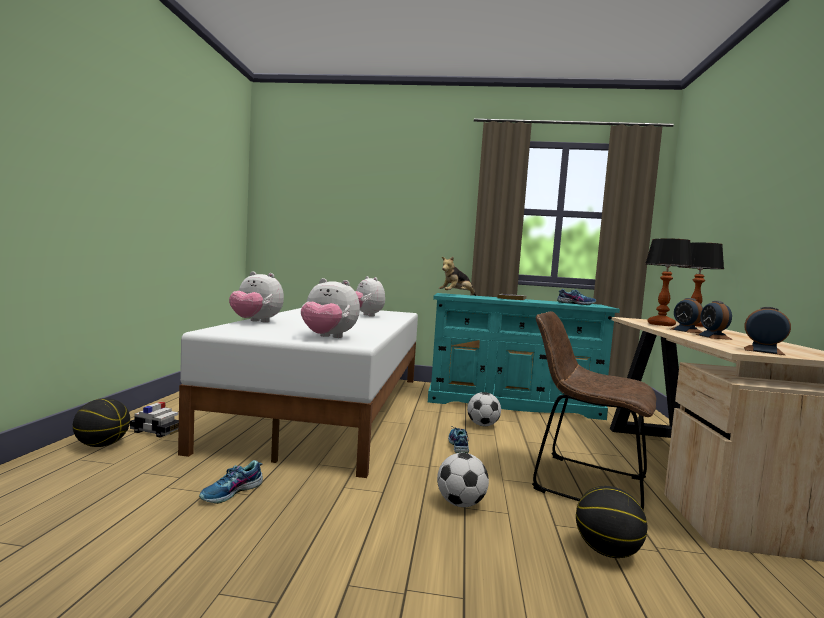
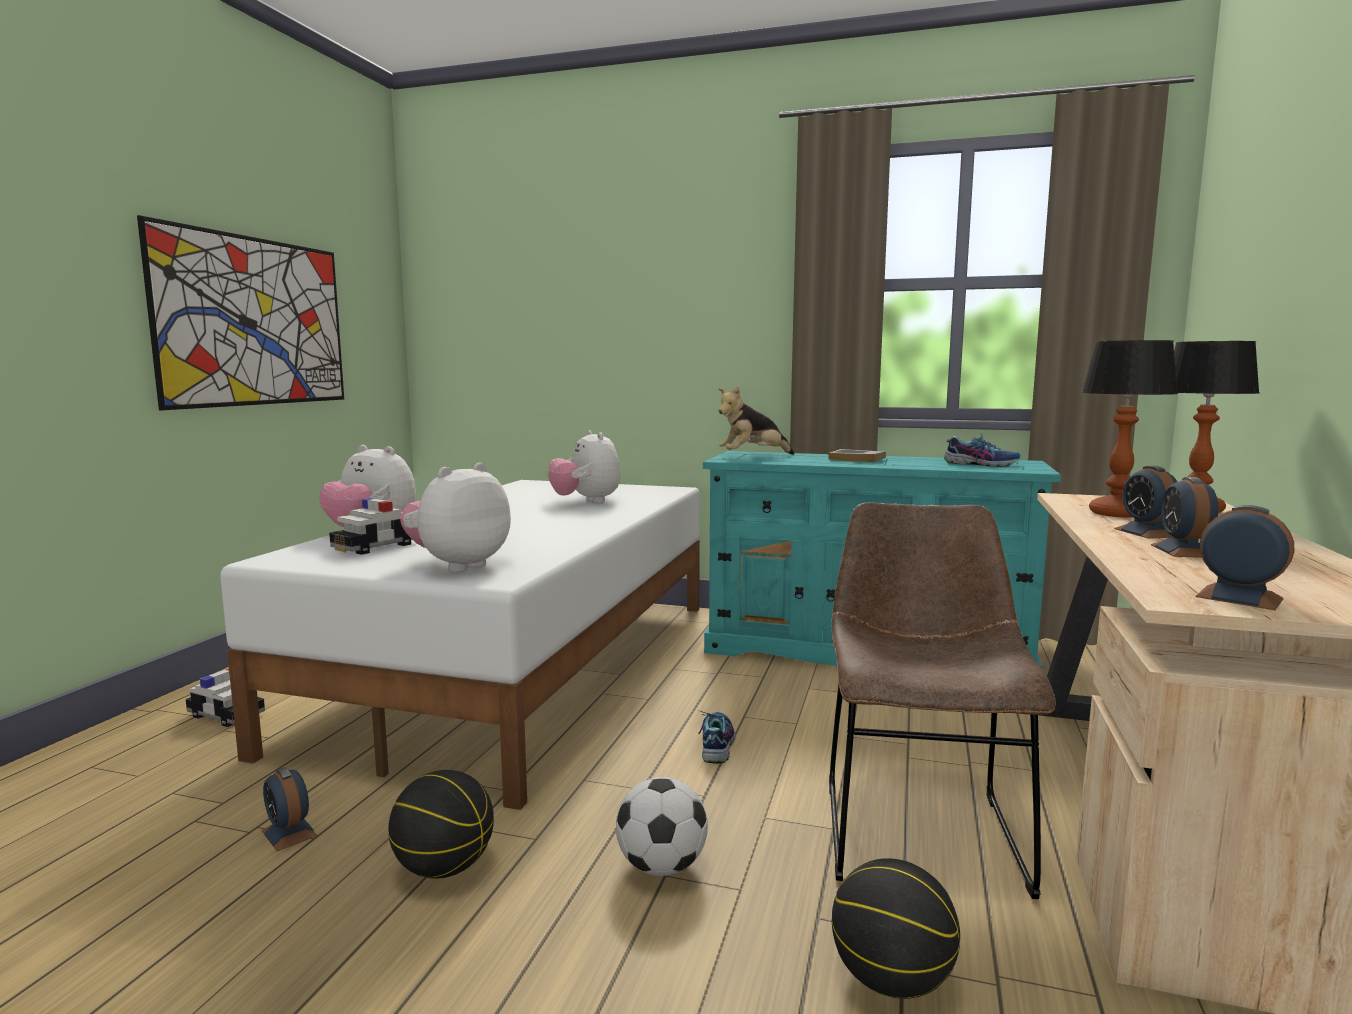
camera: 10 degrees right, 5 degrees up
basketball [73,398,130,447] -> basketball moved to [388,770,494,879]
shoe [199,460,263,504] -> alarm clock [261,767,317,851]
plush toy [301,278,360,338] -> plush toy turned 105 degrees clockwise [400,463,511,572]
football [467,392,501,426] -> none
brown chair [532,311,656,510] -> brown chair turned 60 degrees clockwise [829,502,1056,899]
none -> picture [137,215,344,410]
none -> toy car [329,498,412,555]

